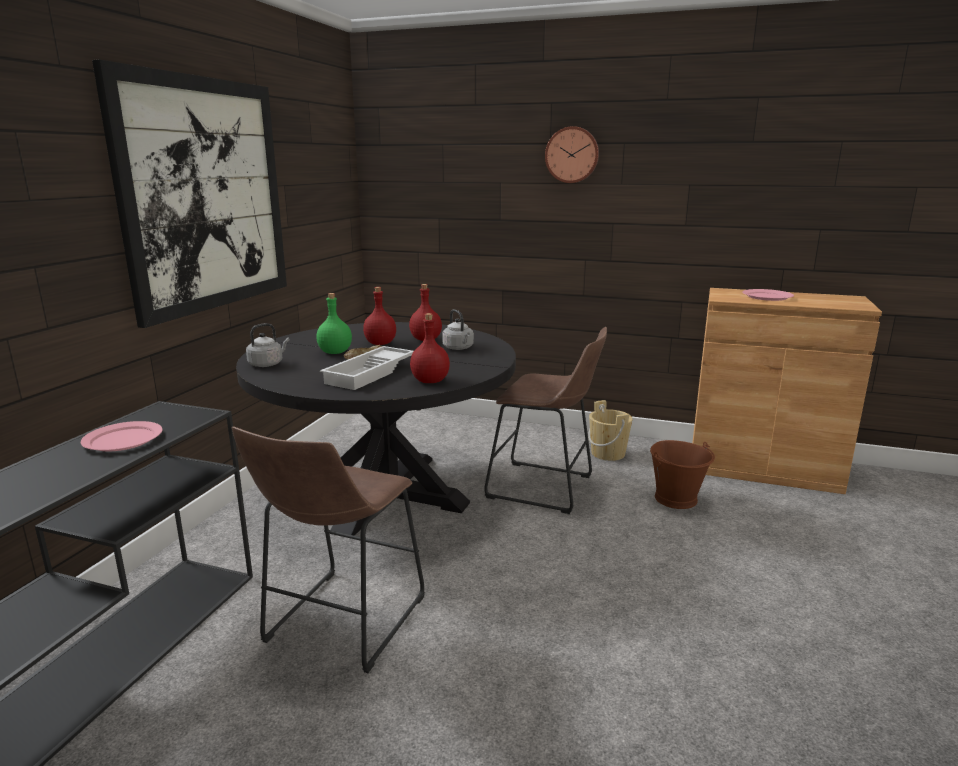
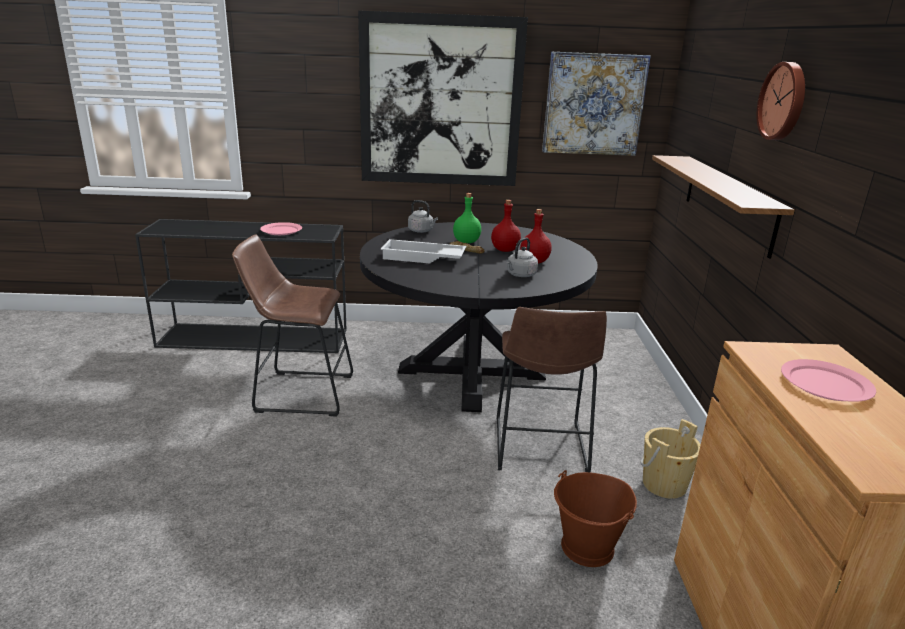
camera: 70 degrees right, 5 degrees up
red bottle [410,313,450,383] -> none
none -> picture [542,51,651,156]
none -> shelf [652,155,795,259]

